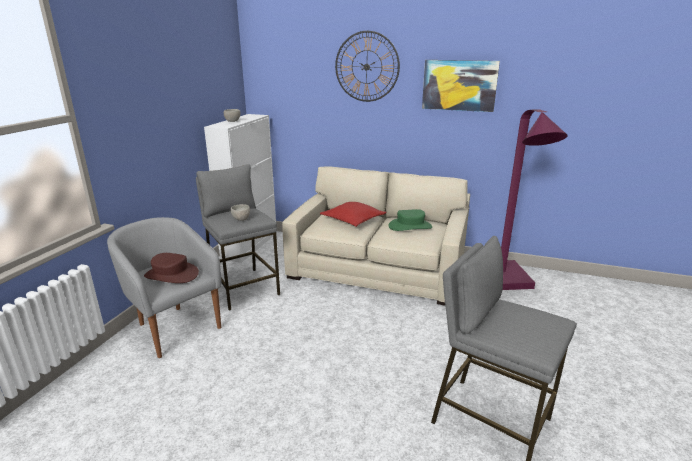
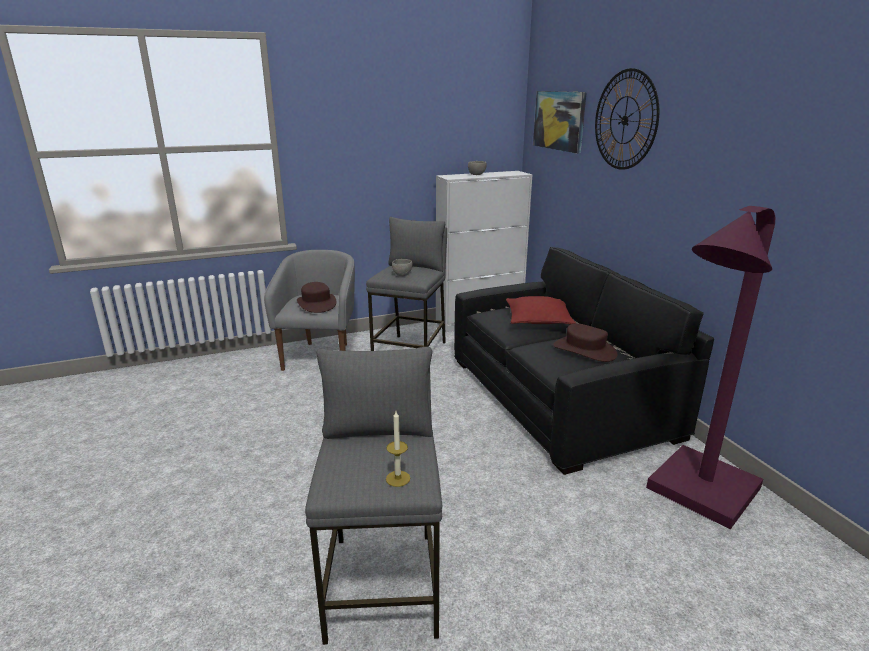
camera: 50 degrees right, 0 degrees up
beige sofa [282,167,470,306] -> black sofa [454,247,714,475]
green hat [389,209,432,231] -> brown hat [553,323,617,362]
picture [422,60,500,112] -> picture moved to [533,91,587,154]
none -> candle [386,411,410,487]

